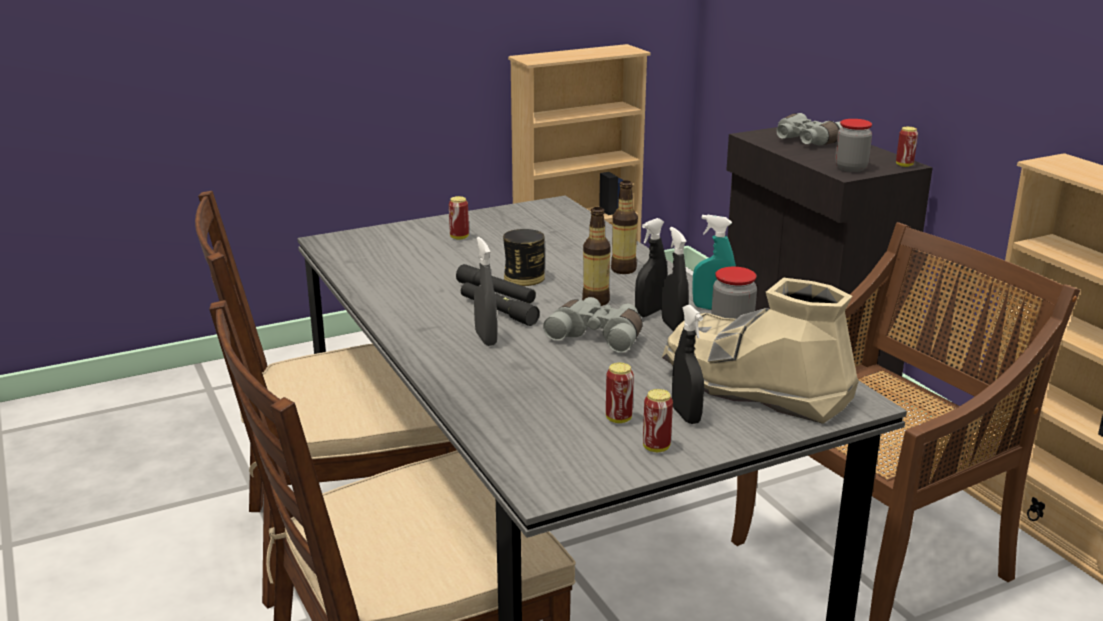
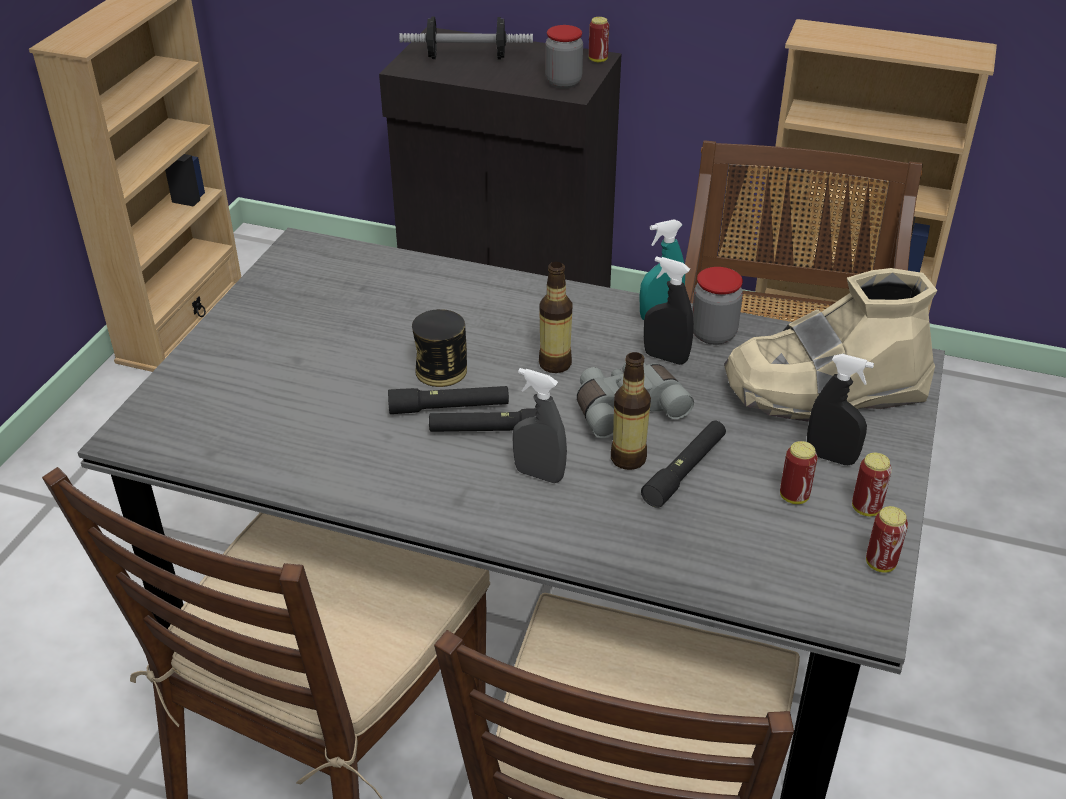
camera: 45 degrees left, 15 degrees up
can [449,196,469,240] -> can moved to [866,506,908,573]
bottle [611,180,638,274] -> bottle moved to [611,352,651,470]
black spray bottle [635,218,668,317] -> none
grey binoculars [776,113,842,146] -> dumbbell [399,17,533,59]
none -> black flashlight [641,421,726,508]

